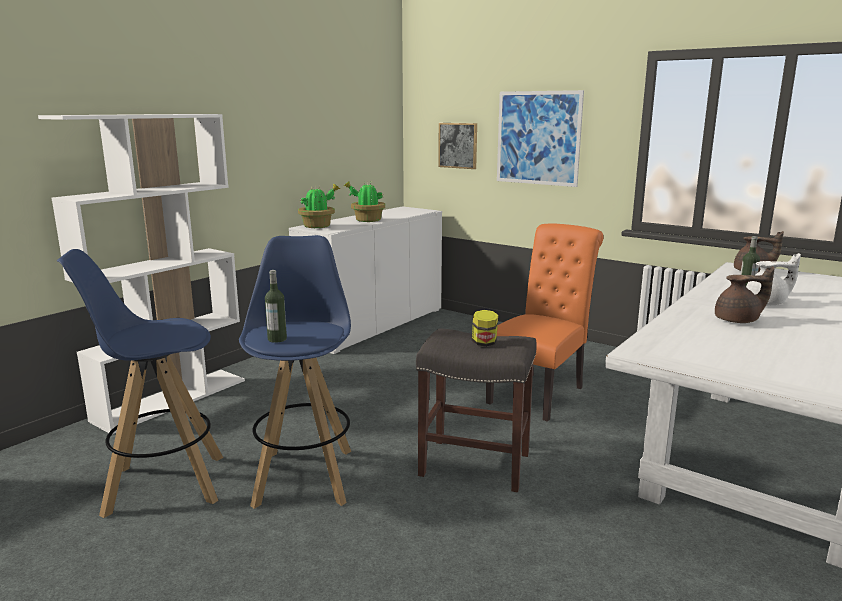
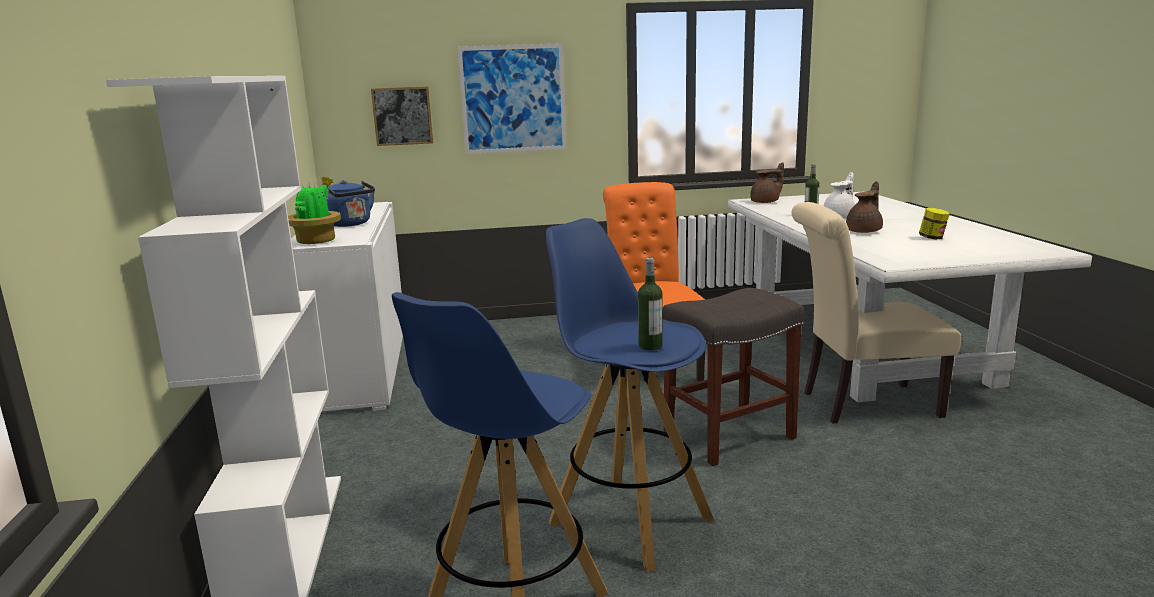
camera: 45 degrees left, 0 degrees up
potted plant [344,181,386,222] -> blue kettle [326,180,375,227]
jar [472,310,498,347] -> jar moved to [919,208,950,239]
none -> beige chair [791,202,961,424]

